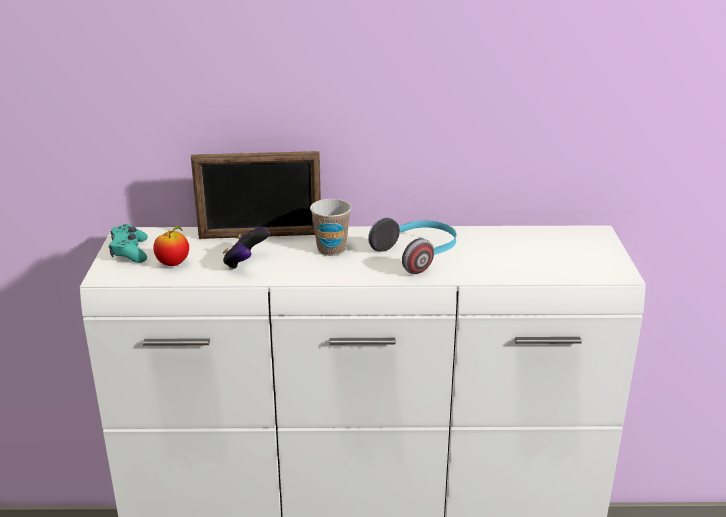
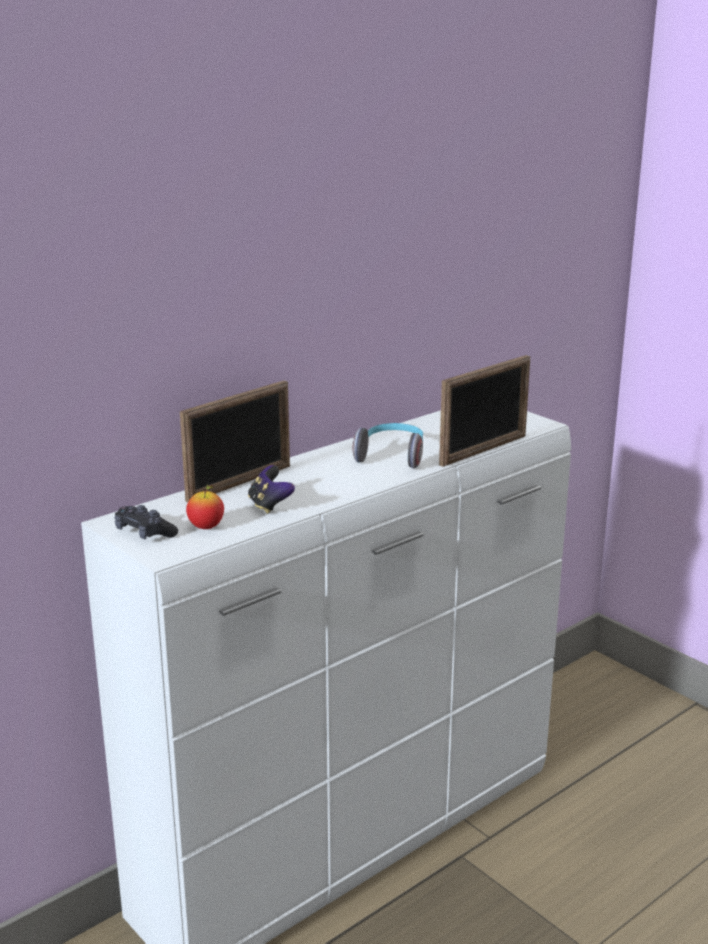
camera: 40 degrees left, 5 degrees down
turquoise game controller [109,224,148,263] -> black game controller [115,505,178,540]
cup [310,199,352,256] -> none
none -> picture frame [439,355,530,467]

